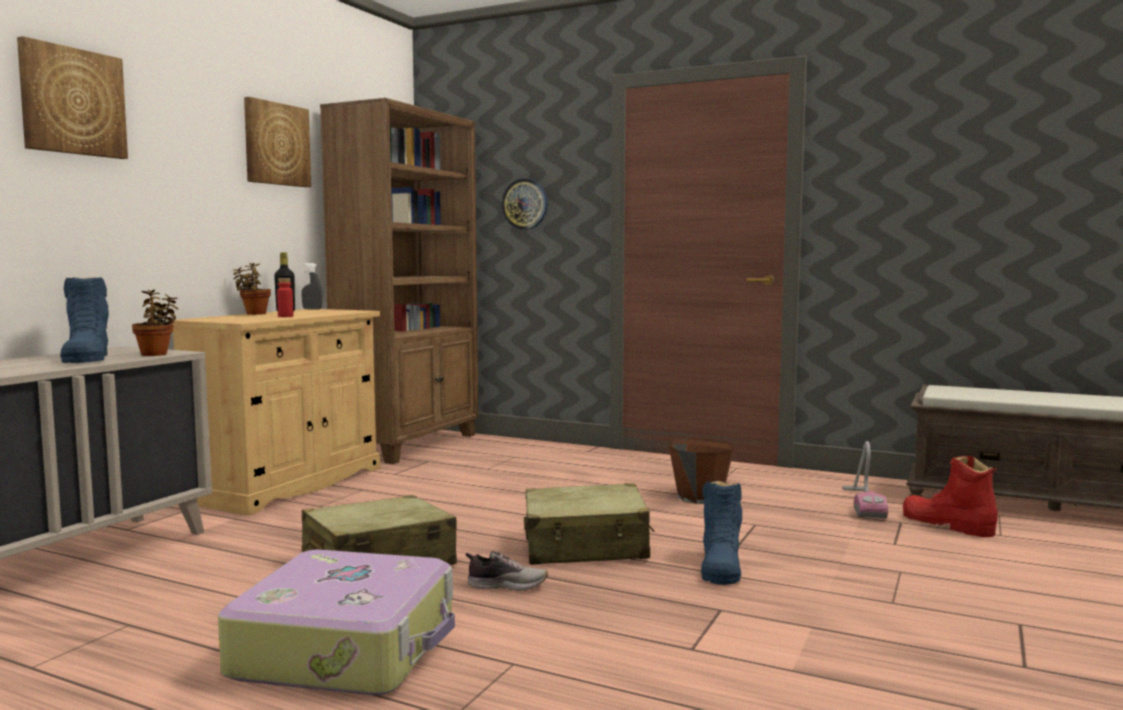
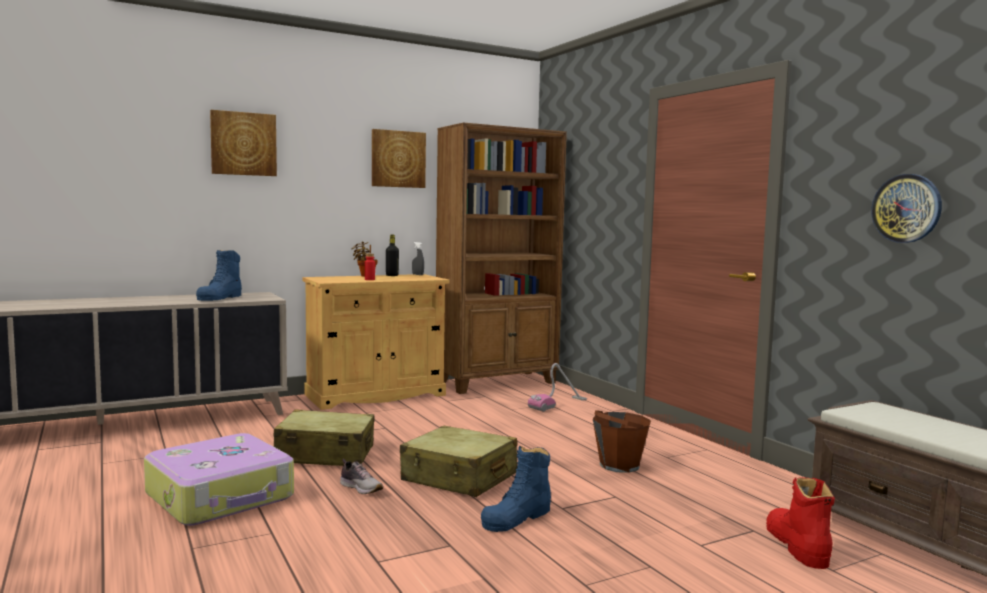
camera: 35 degrees right, 0 degrees up
potted plant [132,290,178,356] -> none
wall clock [502,178,548,230] -> wall clock moved to [871,174,942,243]
vacuum cleaner [842,441,888,519] -> vacuum cleaner moved to [528,363,587,412]

